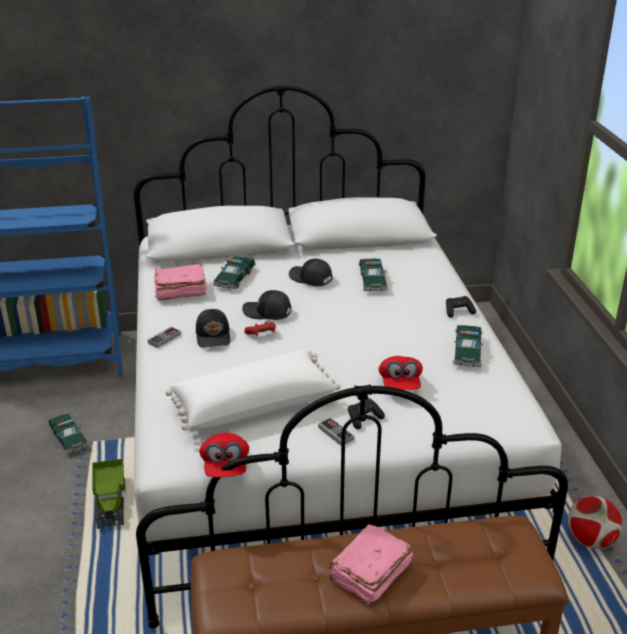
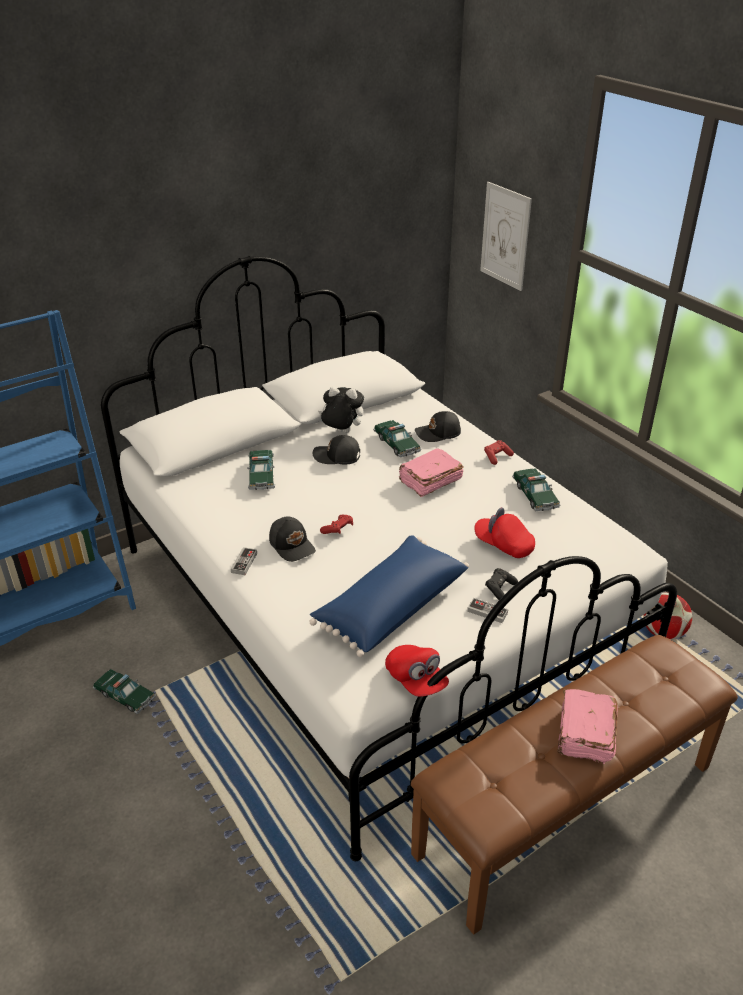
camera: 25 degrees left, 5 degrees up
toy truck [92,459,126,529] -> none
pink book [154,264,206,301] -> pink book moved to [399,448,464,497]
white pillow [166,350,341,431] -> blue pillow [309,535,469,657]
black cap [242,290,291,320] -> black cap moved to [415,411,461,442]
red cap [378,356,423,390] -> red cap turned 150 degrees clockwise [474,507,535,558]
black game controller [446,296,476,318] -> red game controller [484,440,514,465]
none -> plush toy [318,386,364,433]
none -> picture [480,182,532,291]

